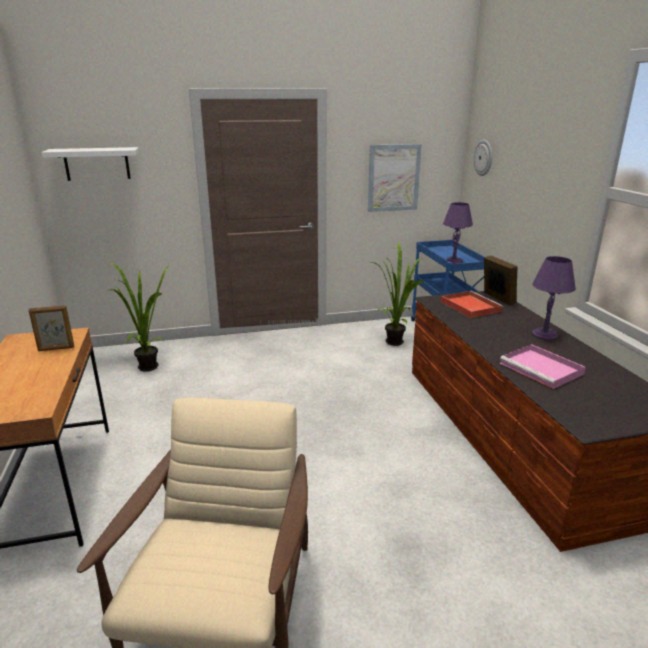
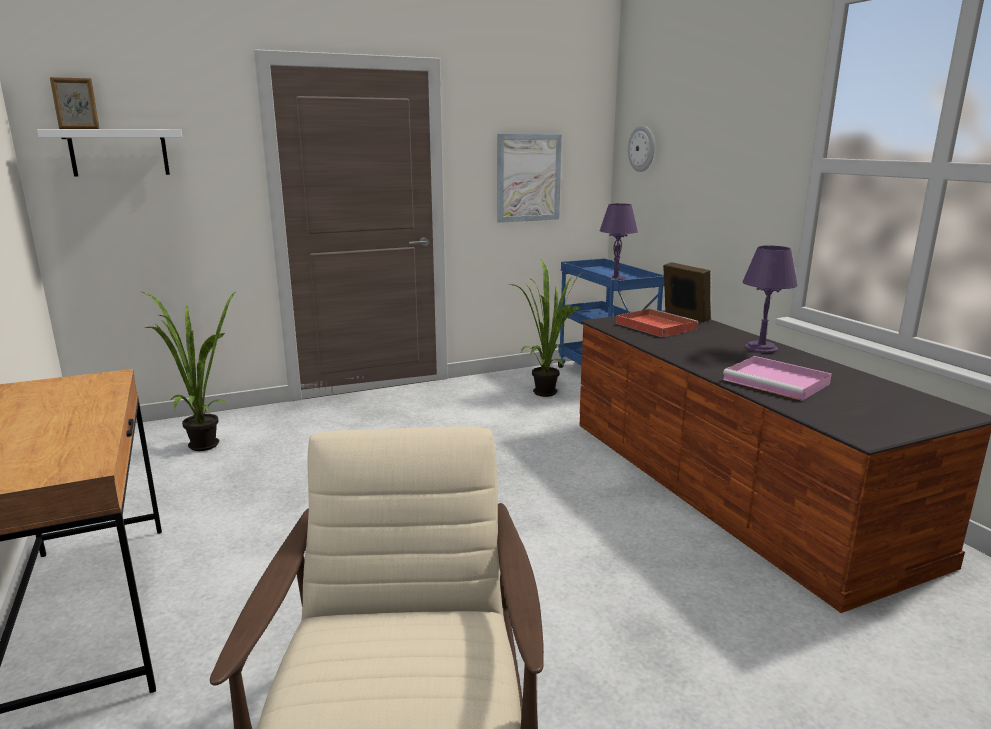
camera: 10 degrees left, 5 degrees down
picture frame [29,305,74,351] -> picture frame moved to [50,77,100,129]

